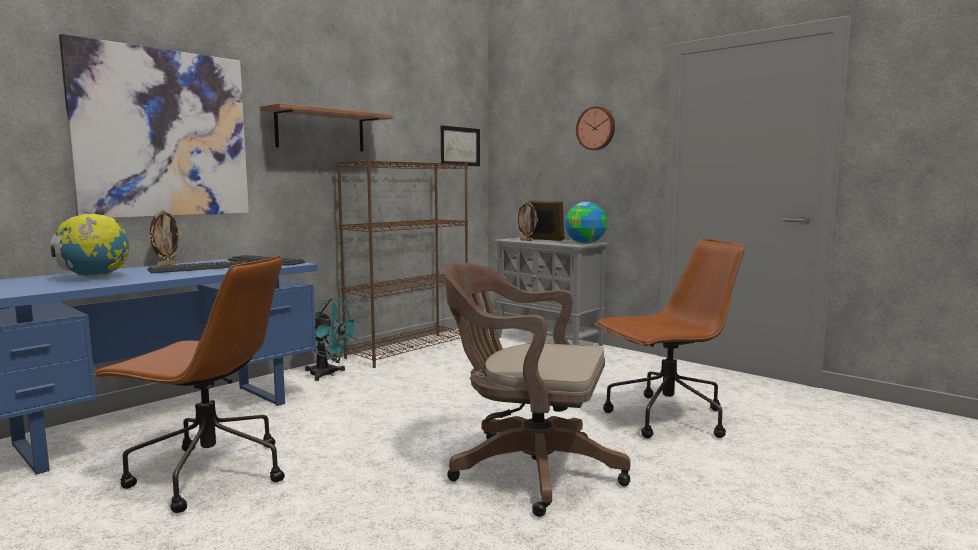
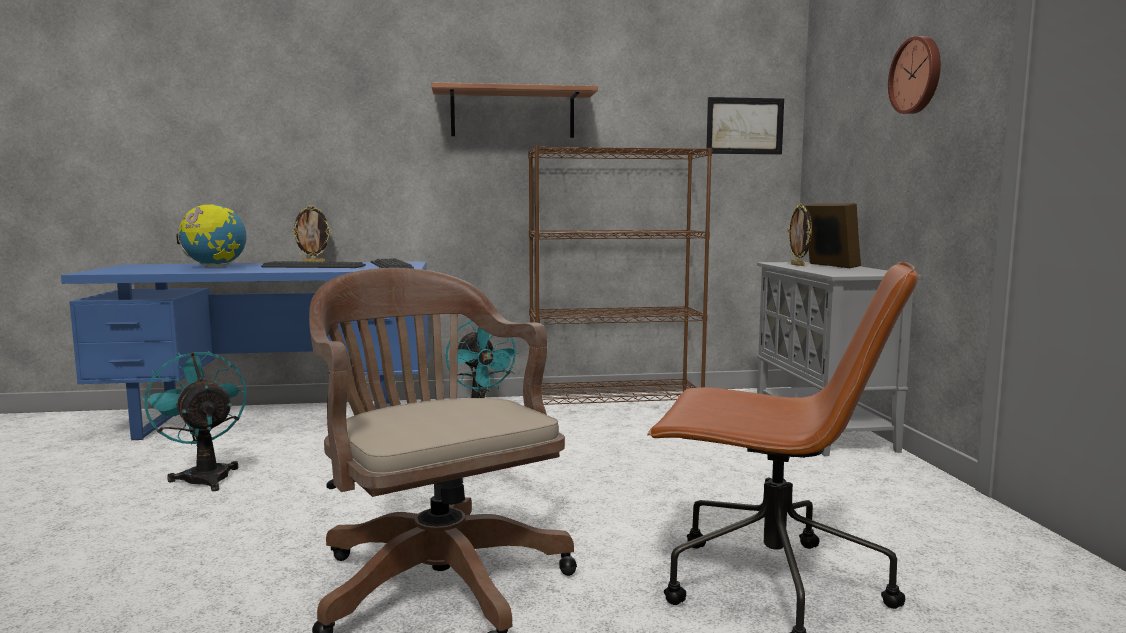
camera: 40 degrees right, 0 degrees up
picture [59,34,249,218] -> none
brown office chair [92,256,285,513] -> turquoise fan [142,351,247,491]
globe [565,202,607,244] -> none

